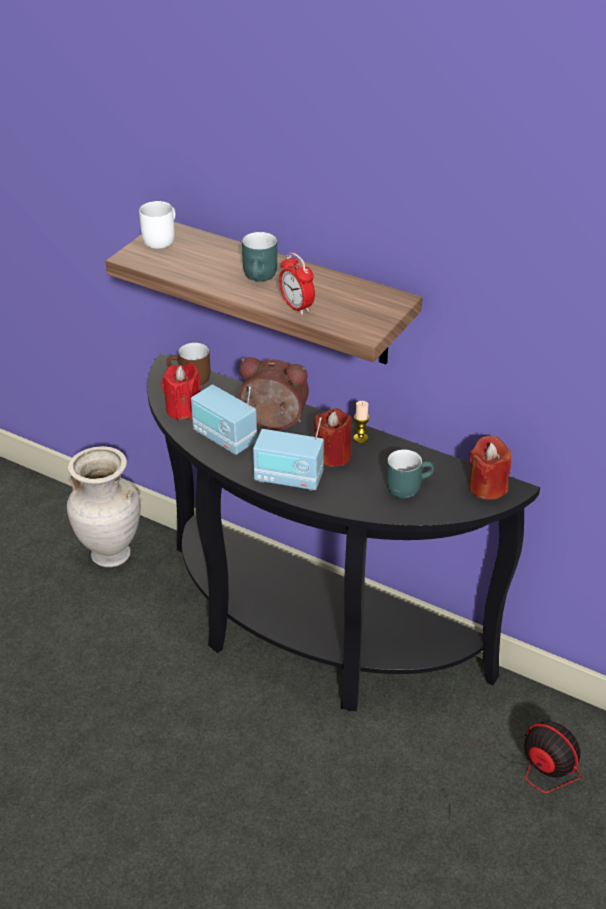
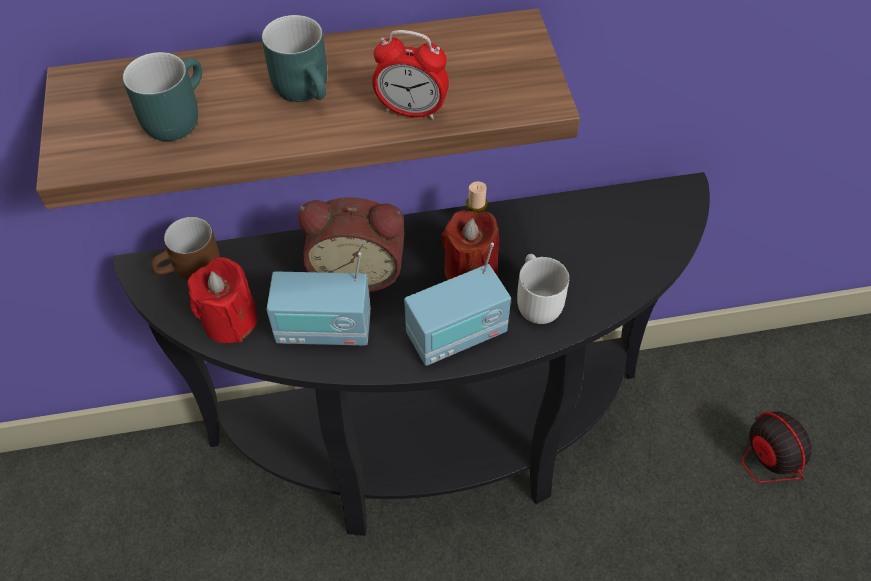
camera: 40 degrees left, 15 degrees up
beige vase [67,446,141,567] -> none
white mug [139,201,175,249] -> white mug moved to [517,254,569,324]
alarm clock [238,357,309,430] -> alarm clock turned 150 degrees counterclockwise [298,197,404,292]
turquoise mug [386,449,434,499] -> turquoise mug moved to [123,52,202,141]
fan [435,721,582,841] -> fan turned 60 degrees clockwise [623,404,811,495]
red candle [469,436,511,500] -> none

